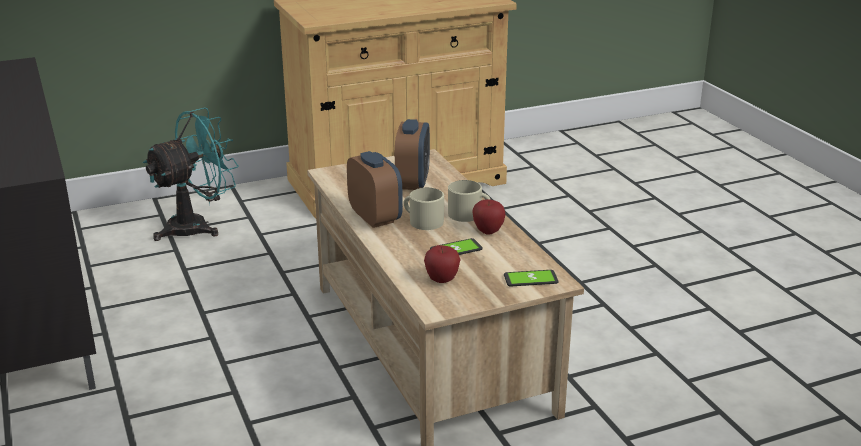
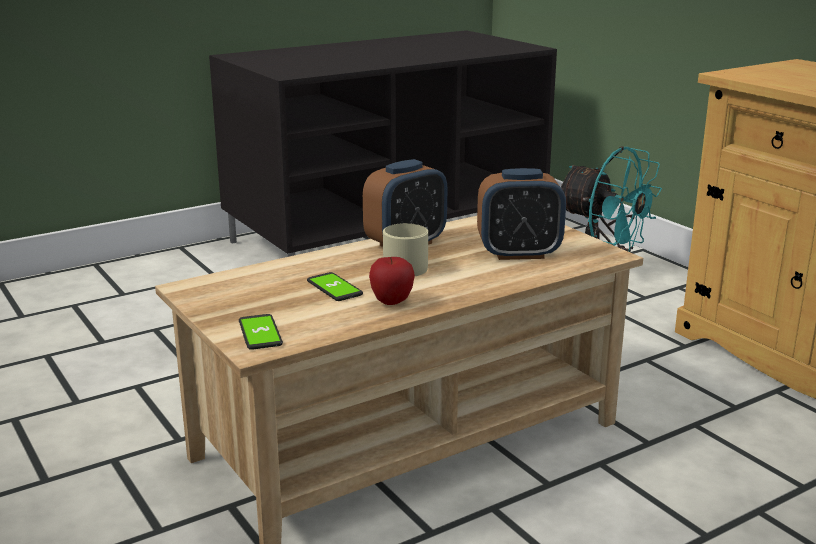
camera: 80 degrees right, 5 degrees down
apple [424,245,461,283] -> none
beige mug [448,180,491,222] -> none

